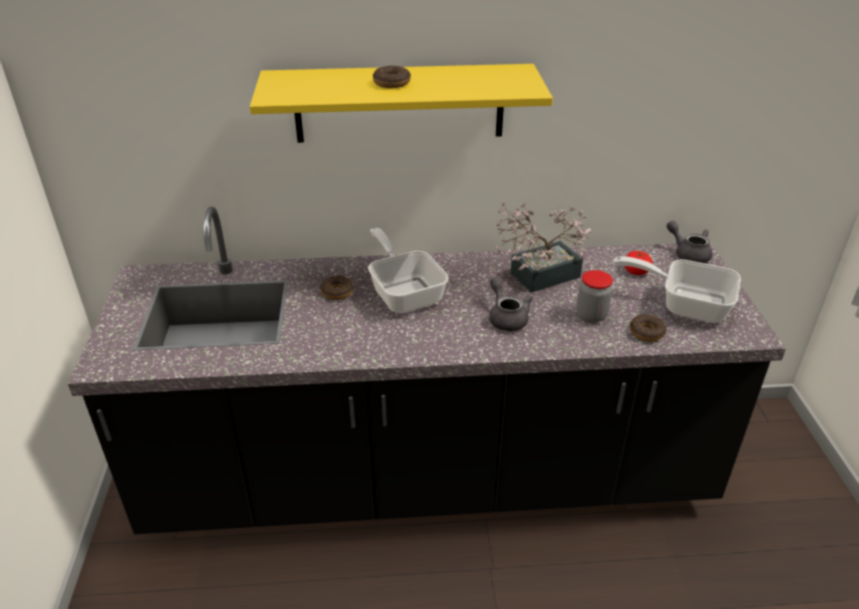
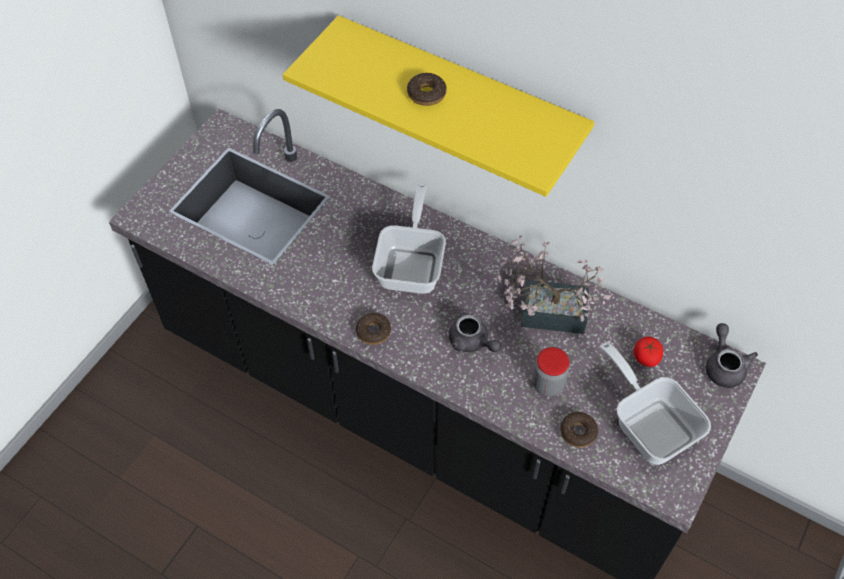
camera: 35 degrees right, 20 degrees up
donut [320,276,354,300] -> donut moved to [356,313,391,345]
grey teapot [489,277,534,331] -> grey teapot turned 120 degrees clockwise [449,314,501,352]

